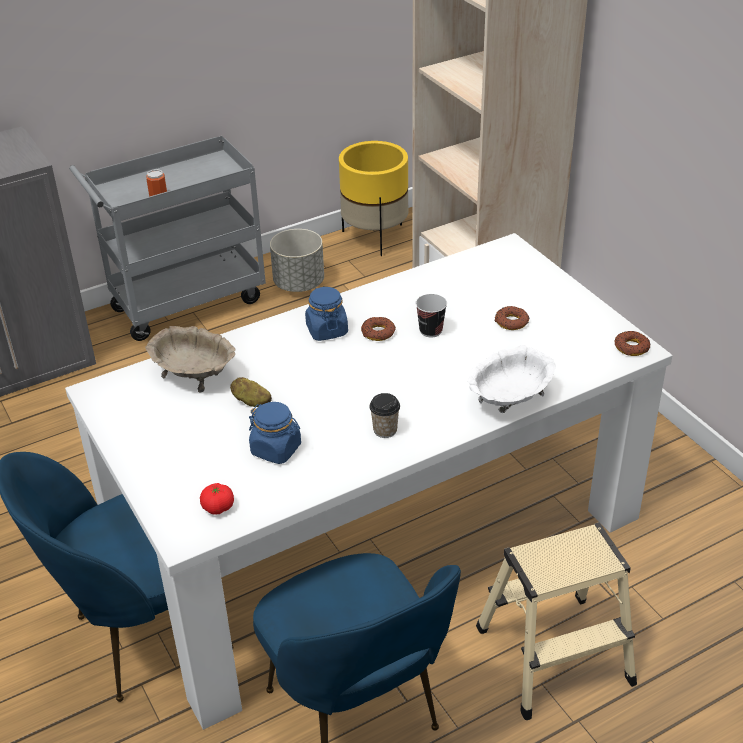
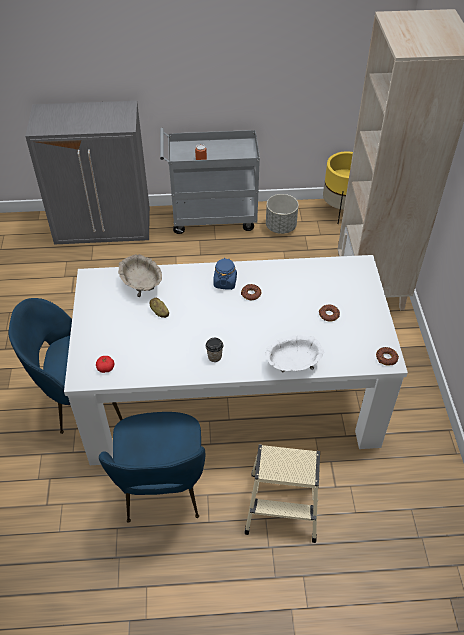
camera: 25 degrees right, 10 degrees up
blue jar [249,402,301,464] -> none
cup [416,294,447,338] -> none

